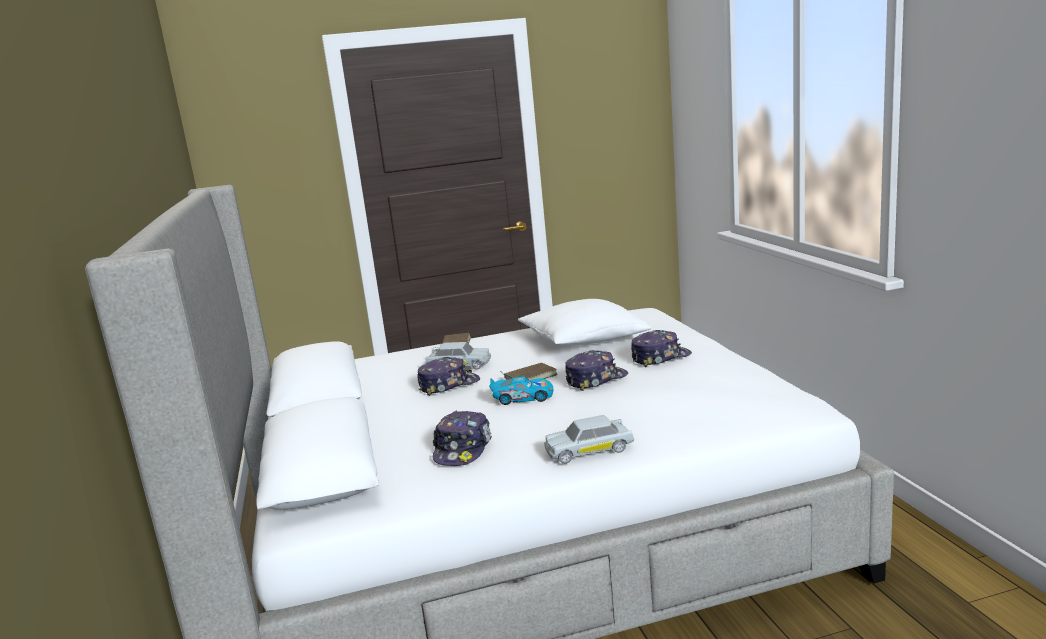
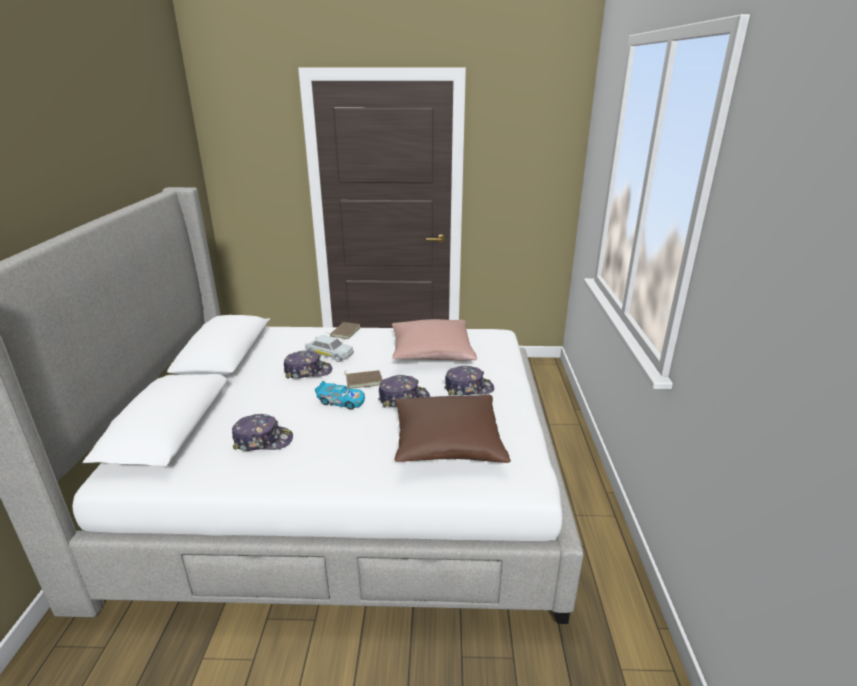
camera: 15 degrees right, 10 degrees up
cap [432,410,492,466] -> cap turned 120 degrees counterclockwise [232,414,293,451]
white pillow [518,299,652,345] -> pink pillow [392,319,477,360]
white toy car [544,415,634,464] -> none
none -> brown pillow [394,395,511,463]

